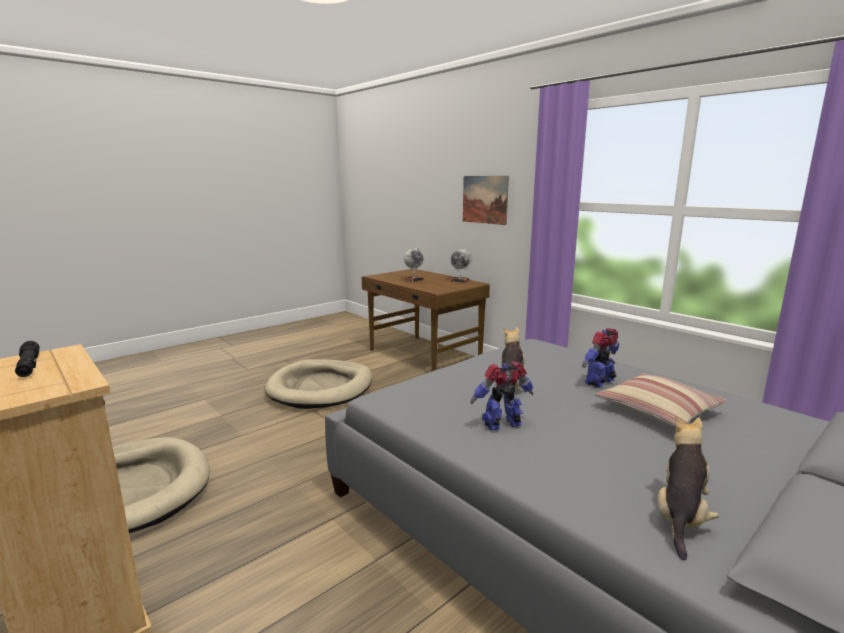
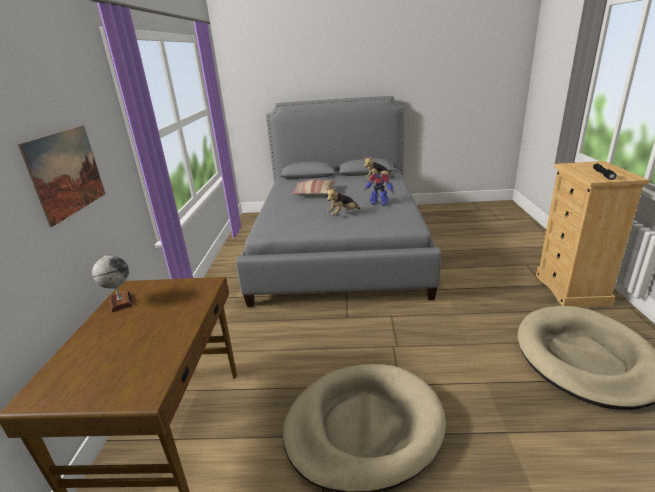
camera: 135 degrees left, 10 degrees up
globe [404,247,424,282] -> none
toy robot [582,328,619,388] -> none

